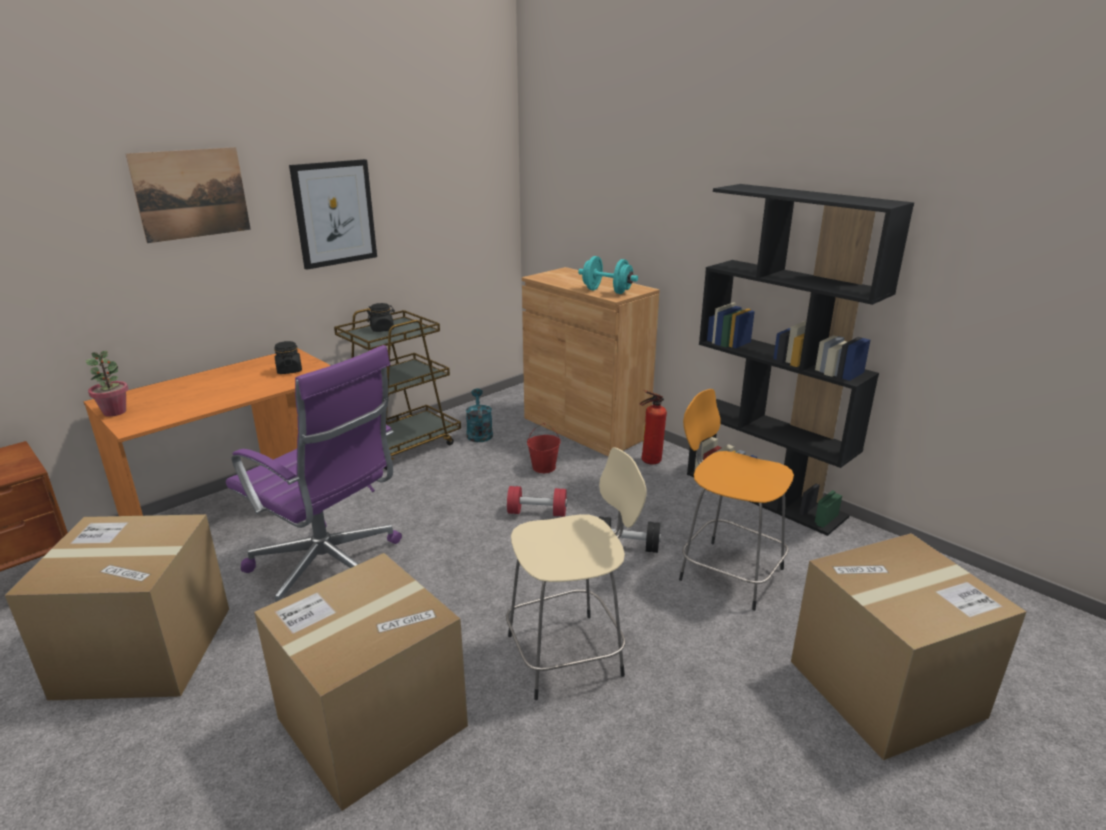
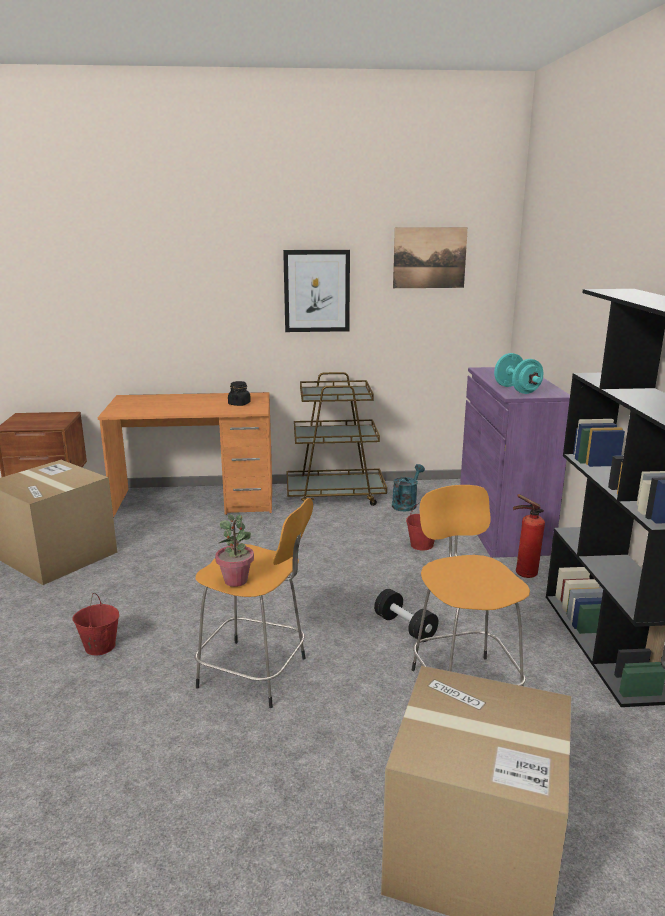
camera: 40 degrees right, 5 degrees down
potted plant [86,351,128,417] -> potted plant moved to [215,514,254,587]
picture [126,147,251,243] -> picture moved to [393,227,468,288]
purple office chair [226,345,402,602] -> none
cardboard box [254,553,468,811] -> red bucket [72,593,119,655]
black jar [367,303,395,332] -> none
beige stool [506,447,647,700] -> orange stool [195,498,313,708]
red dumbbell [507,486,567,517] -> none
brown cabinet [522,267,660,457] -> purple cabinet [460,367,570,558]

